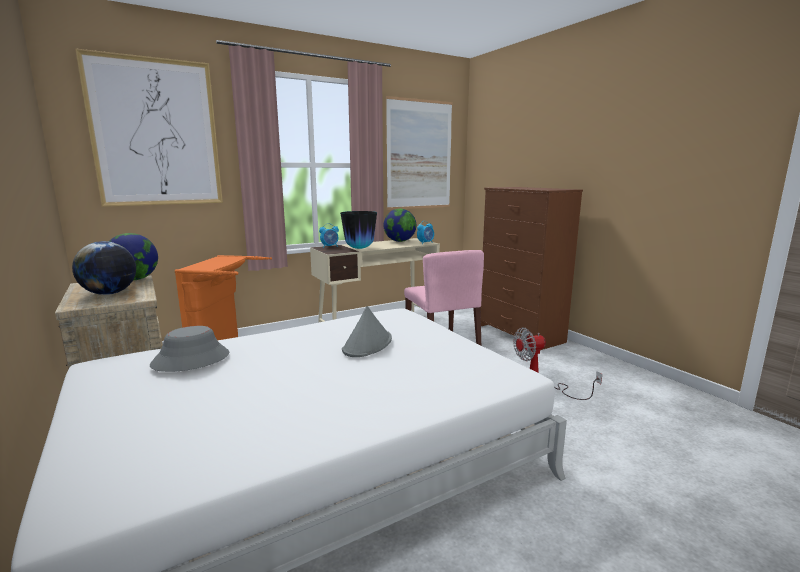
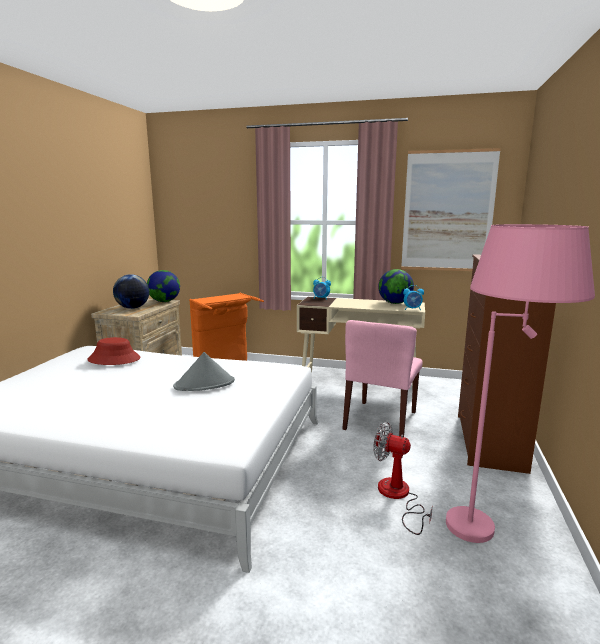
camera: 45 degrees right, 0 degrees up
picture [75,48,223,207] -> none
grey hat [150,326,229,372] -> red hat [87,337,140,365]
vase [340,211,377,249] -> none
none -> pink floor lamp [446,224,595,543]

